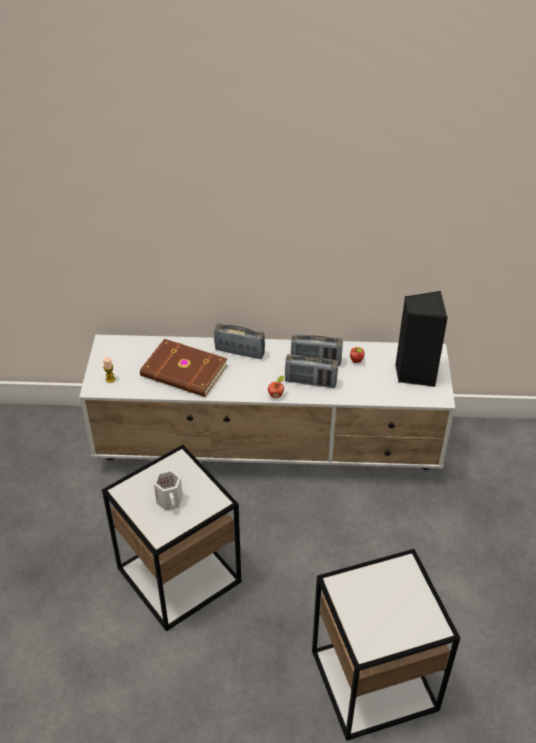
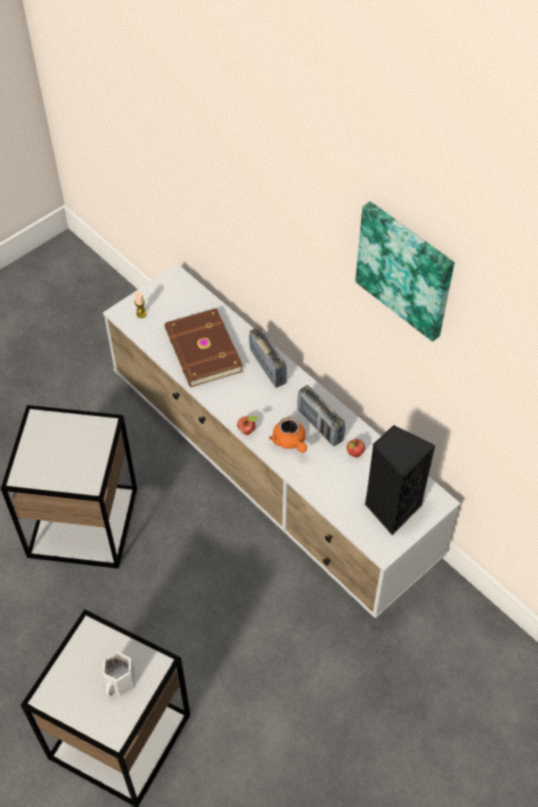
camera: 45 degrees right, 10 degrees up
white mug [154,470,183,511] -> white mug moved to [102,651,135,696]
radio [285,354,338,388] -> orange teapot [269,417,307,453]
none -> picture [355,201,455,342]

